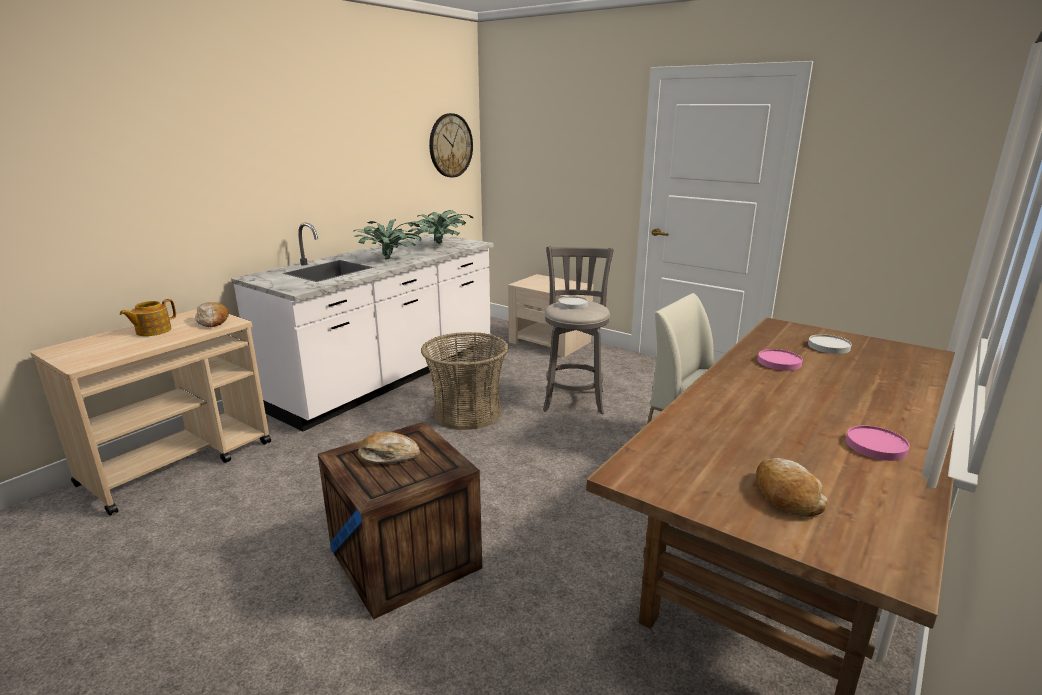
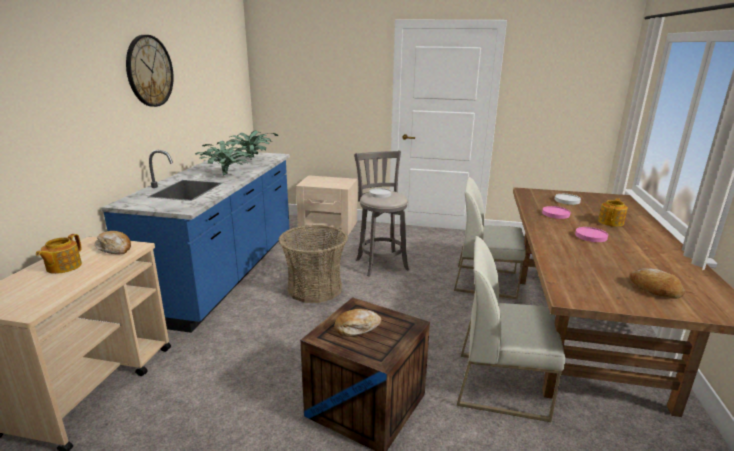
camera: 25 degrees left, 0 degrees up
white counter [231,223,494,431] -> blue counter [101,150,290,333]
wall clock [429,113,473,177] -> wall clock moved to [126,35,174,107]
pink plate [846,425,910,461] -> pink plate moved to [575,227,608,242]
none -> white chair [457,236,565,422]
none -> teapot [598,198,628,227]

